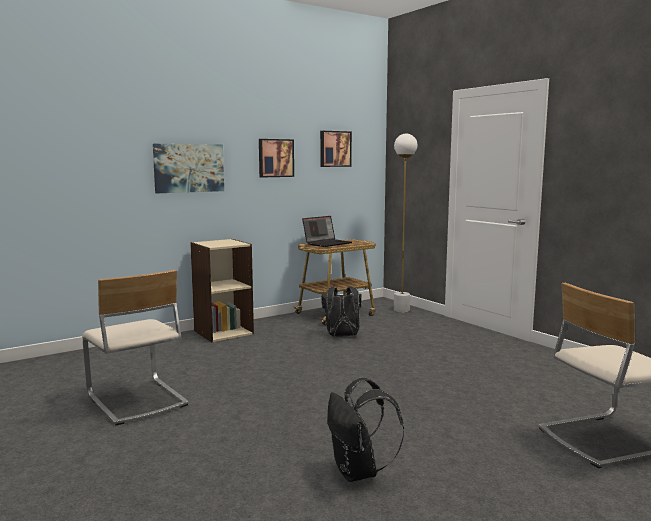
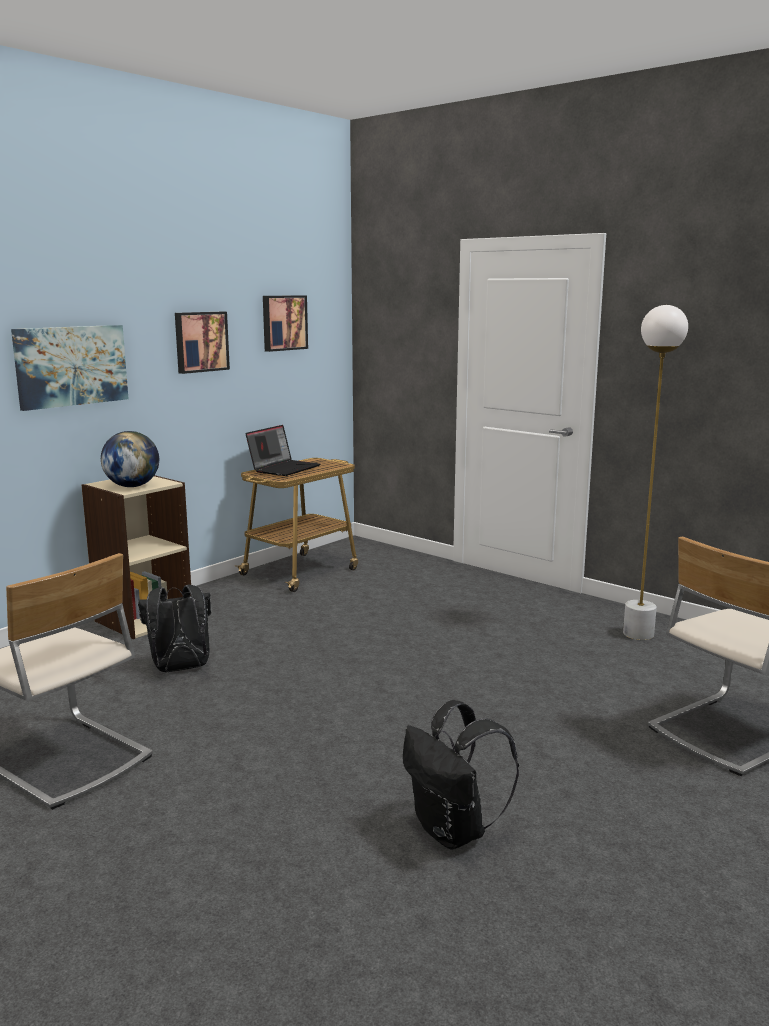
camera: 15 degrees left, 5 degrees up
black backpack [321,286,362,337] -> black backpack moved to [138,585,211,672]
white floor lamp [394,134,418,312] -> white floor lamp moved to [623,305,688,640]
none -> globe [101,431,159,487]

